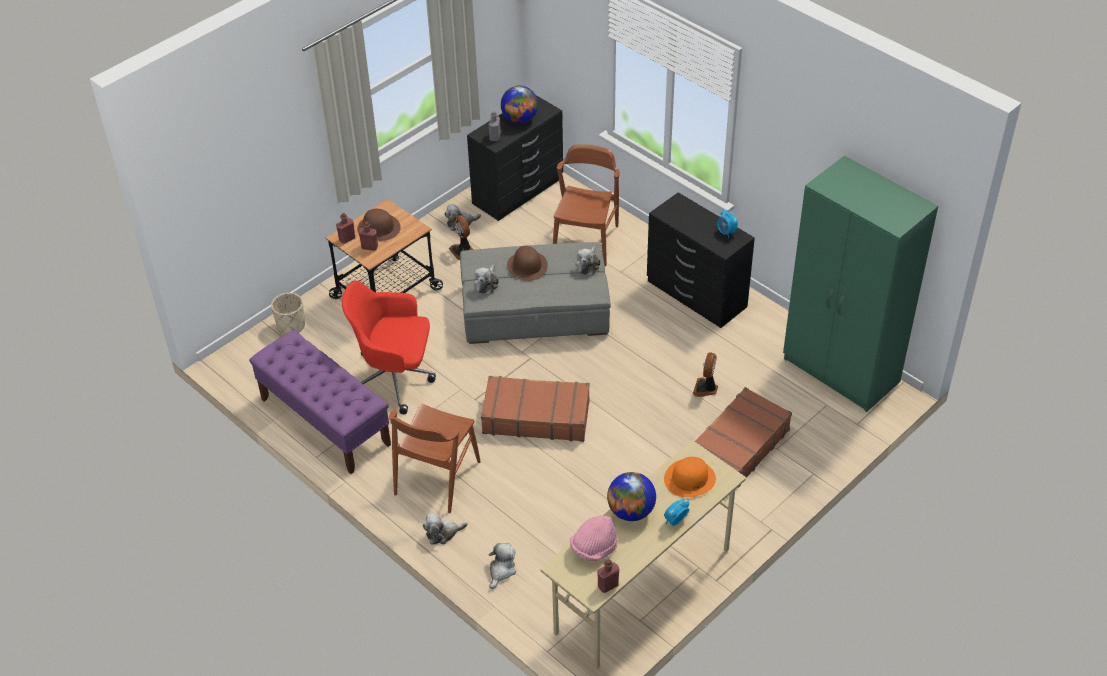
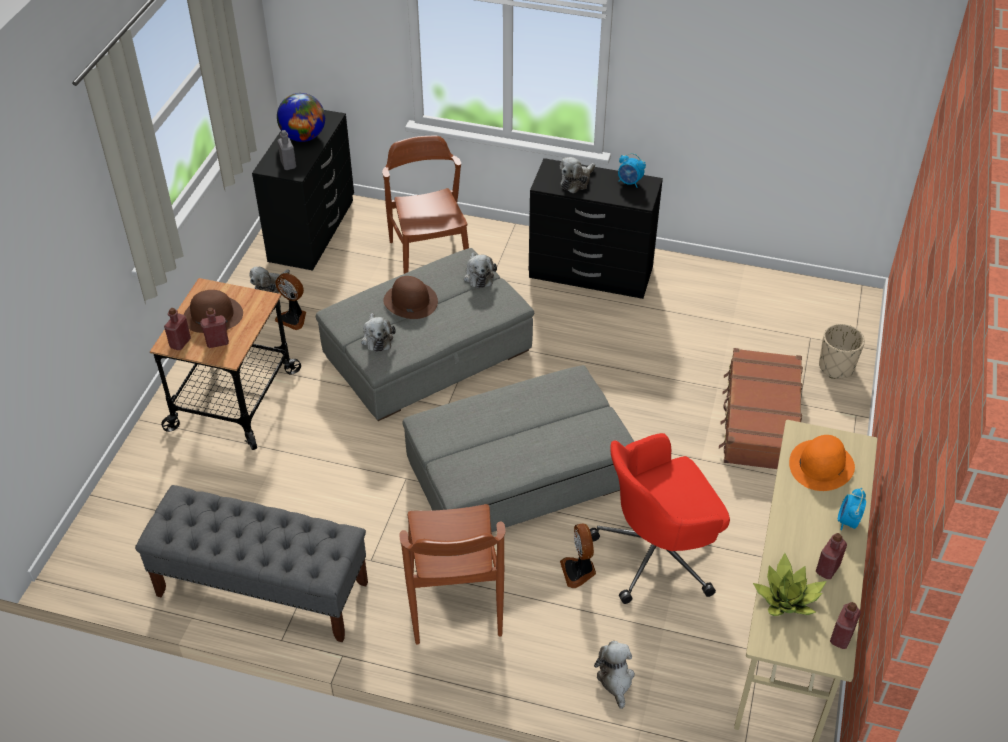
camera: 30 degrees left, 0 degrees up
purple bench [249,330,391,474] -> grey bench [135,485,368,642]
beige planter [271,293,305,335] -> beige planter moved to [819,324,865,379]
red office chair [342,280,436,414] -> red office chair moved to [590,433,730,604]
plush toy [423,513,468,545] -> plush toy moved to [560,157,595,193]
brown suitcase [481,376,590,442] -> grey ottoman [403,365,634,532]
pink hat [570,515,618,561] -> potted plant [753,553,827,616]
globe [607,472,656,521] -> none
fan [693,352,718,397] -> fan moved to [560,523,596,588]
green wardrobe [783,156,938,412] -> none
none -> red bottle [816,533,847,579]

